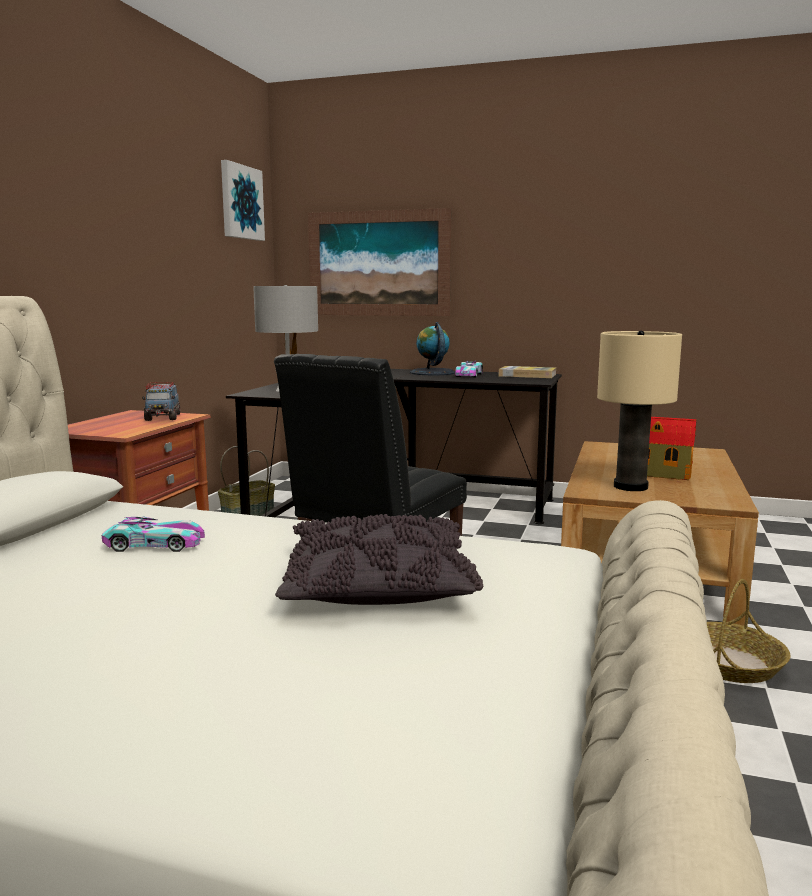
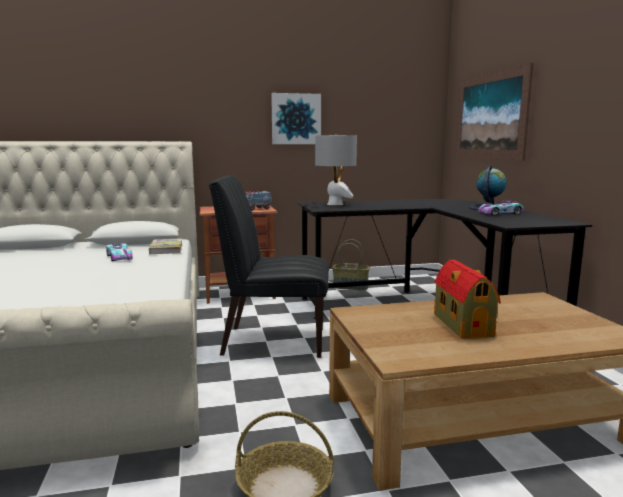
camera: 60 degrees right, 0 degrees up
picture [221,160,265,241] -> picture moved to [271,93,321,144]
black pillow [275,514,484,605] -> none
book [499,366,556,378] -> book moved to [149,238,183,254]
beige table lamp [597,331,682,491] -> none

